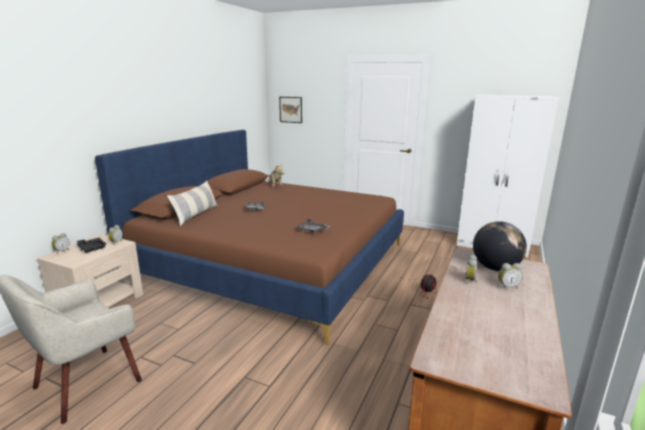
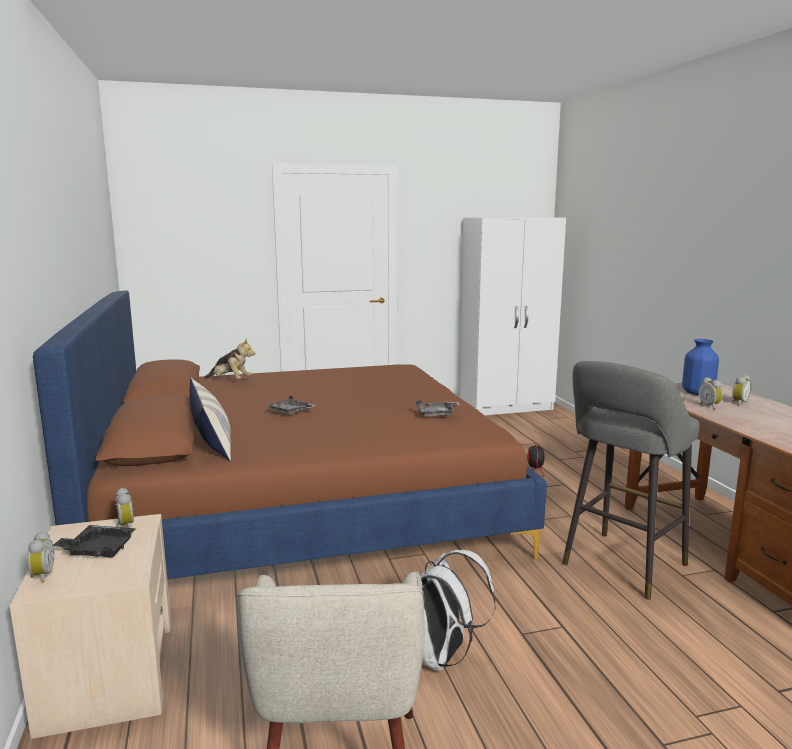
camera: 40 degrees left, 5 degrees down
picture [279,97,302,123] -> none
globe [473,221,527,271] -> blue vase [682,339,719,395]
none -> white backpack [420,550,495,671]
none -> grey stool [562,361,699,600]

